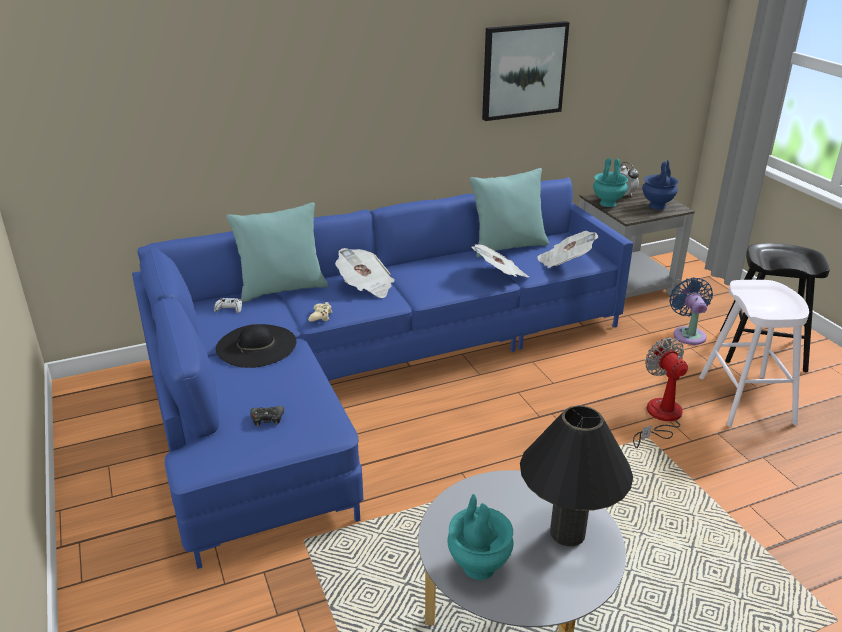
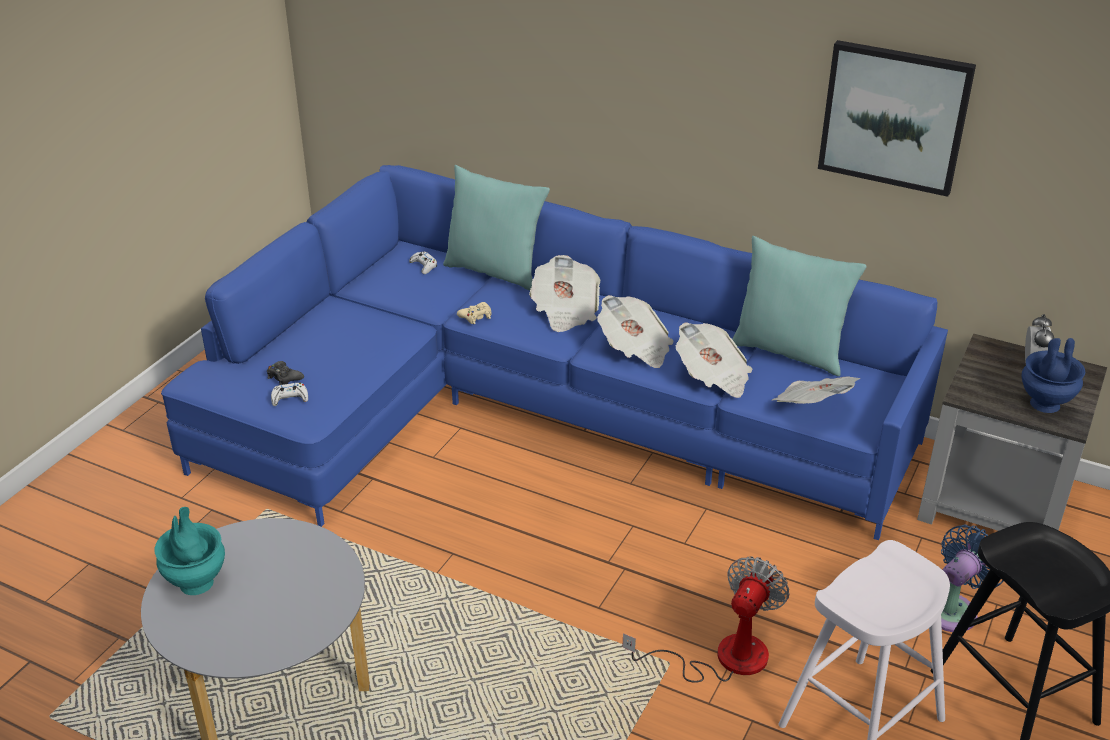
camera: 50 degrees right, 5 degrees up
black hat [216,324,297,368] -> none
black table lamp [520,406,633,546] -> none
turquoise vase [593,158,628,207] -> none
none -> white game controller [271,383,308,406]
none -> newspaper [597,295,674,368]

